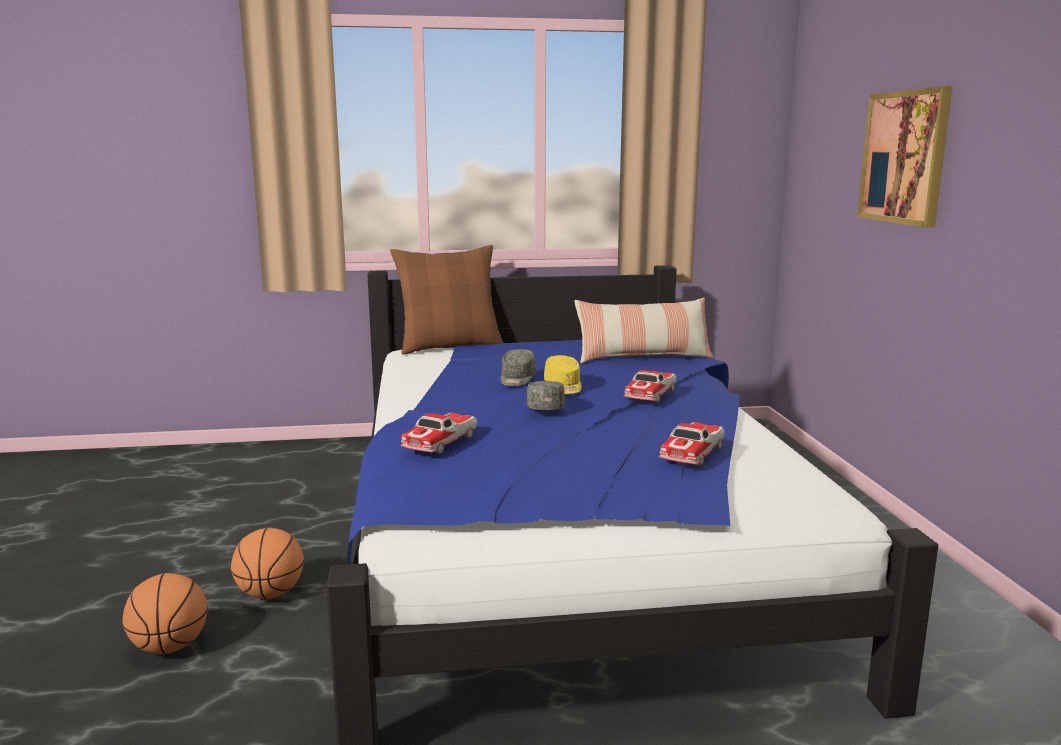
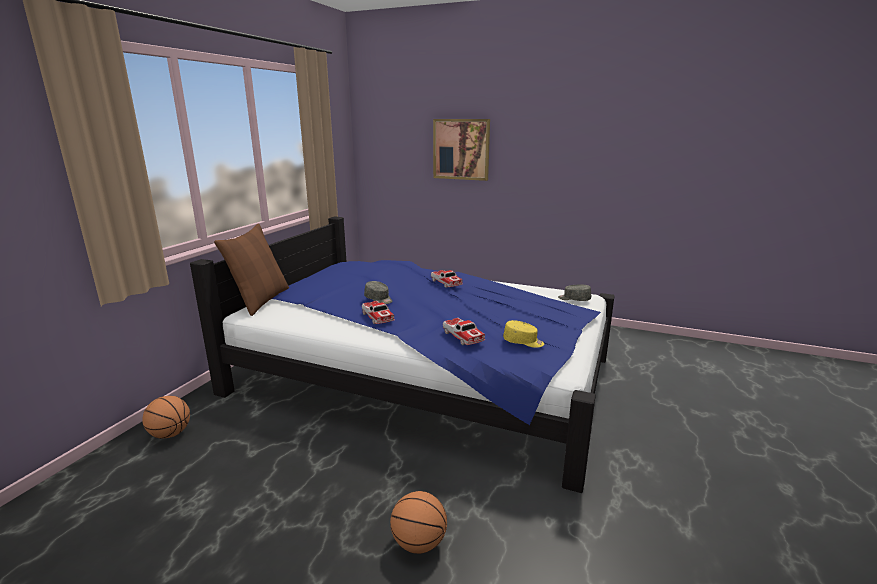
camera: 60 degrees left, 5 degrees up
basketball [231,527,304,599] -> basketball moved to [142,396,190,438]
grey cap [527,381,565,410] -> grey cap moved to [558,285,591,301]
yellow cap [544,355,581,394] -> yellow cap moved to [503,320,544,348]
pillow [574,297,713,363] -> none
toy car [658,422,725,466] -> toy car moved to [362,301,395,324]

